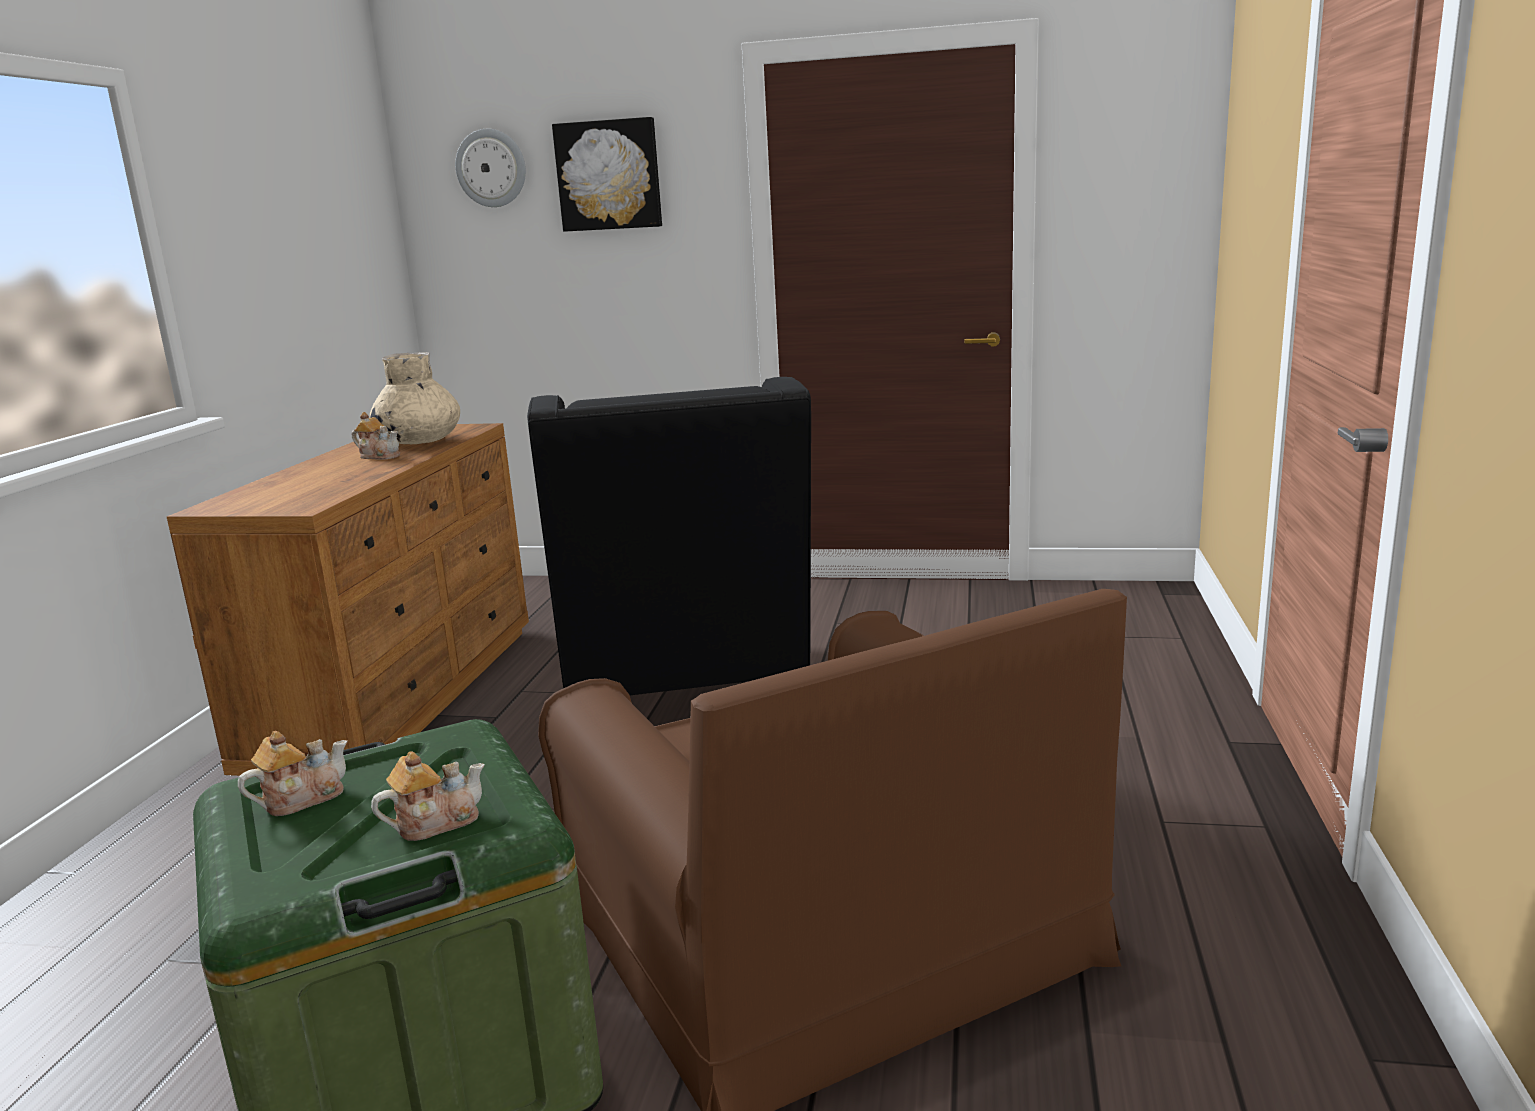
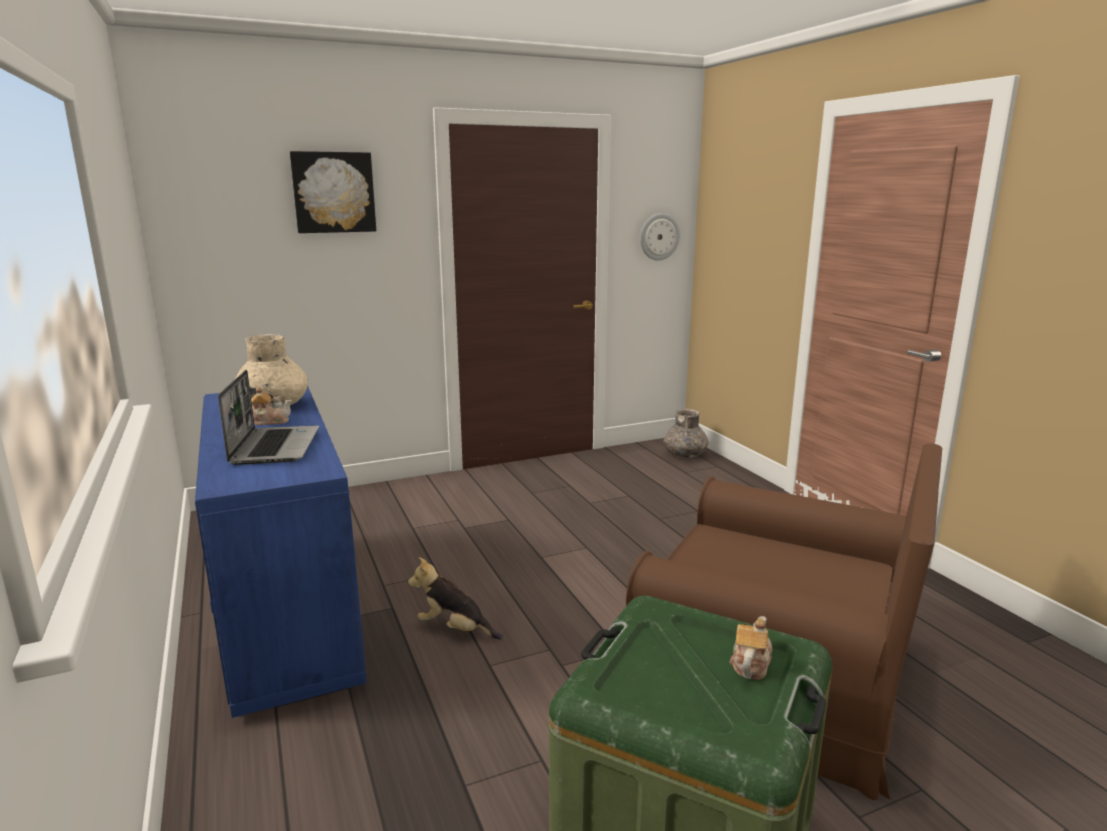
camera: 35 degrees left, 0 degrees up
brown dresser [167,423,529,776] -> blue dresser [195,386,367,718]
teapot [238,731,348,816] -> none
wall clock [455,129,526,207] -> wall clock moved to [640,213,680,261]
black armchair [527,377,811,695] -> none
none -> laptop [218,370,319,465]
none -> plush toy [408,557,503,640]
none -> grey vase [664,409,708,458]

